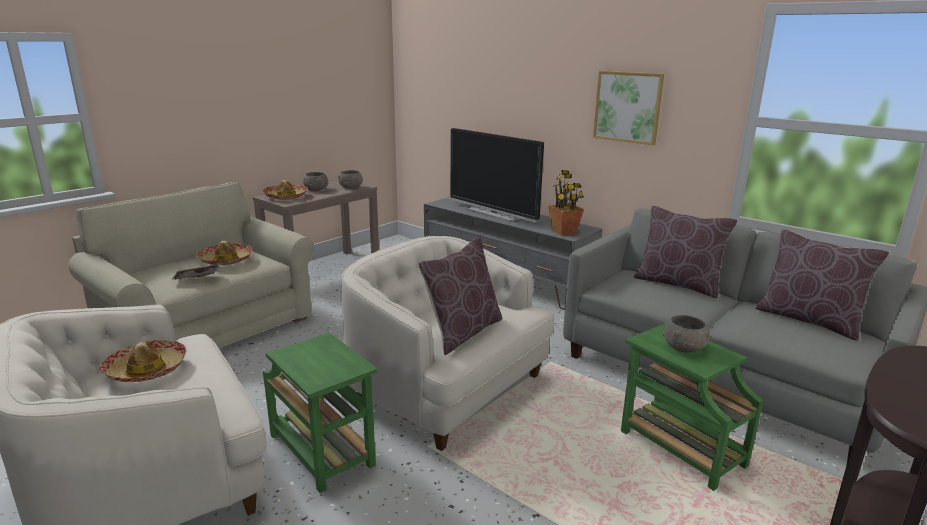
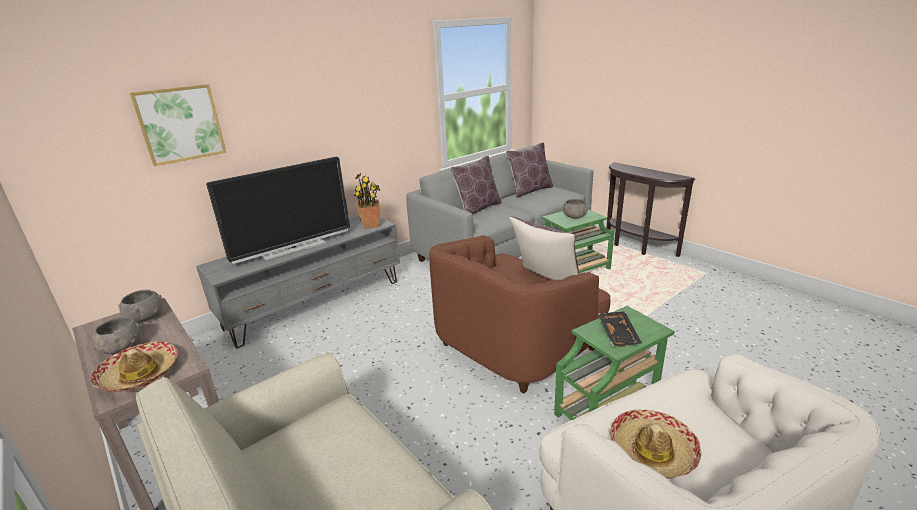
camera: 80 degrees left, 5 degrees up
black tray [172,264,220,280] -> black tray moved to [598,311,642,347]
hat [196,241,253,265] -> none
white armchair [341,236,554,451] -> brown armchair [429,235,611,394]
picture [593,71,664,145] -> picture moved to [130,84,227,166]

